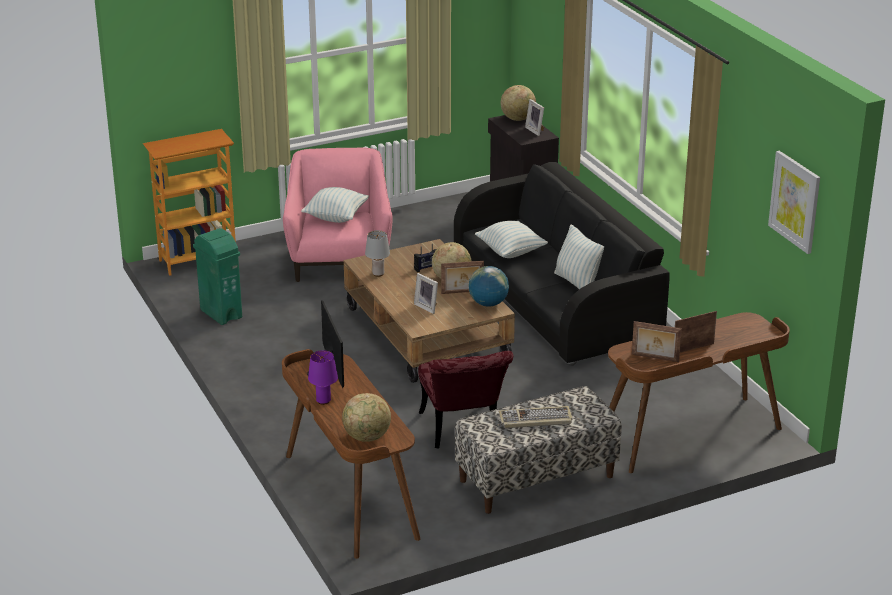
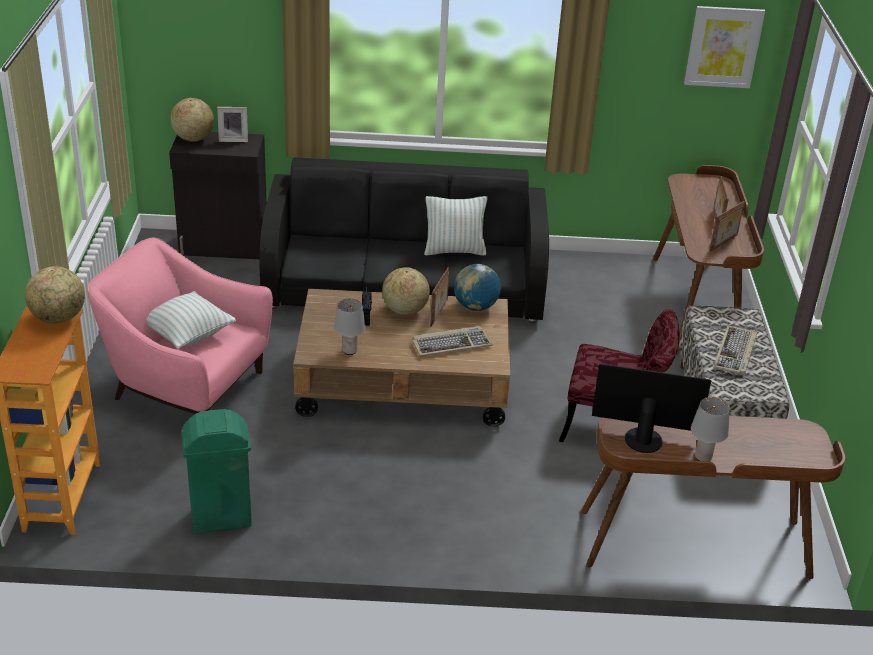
camera: 65 degrees left, 5 degrees up
purple table lamp [308,350,338,405] -> grey table lamp [691,397,730,461]
globe [342,393,391,442] -> globe moved to [25,266,85,324]
picture frame [414,273,438,314] -> keyboard [413,326,493,357]
pillow [475,221,548,258] -> none

